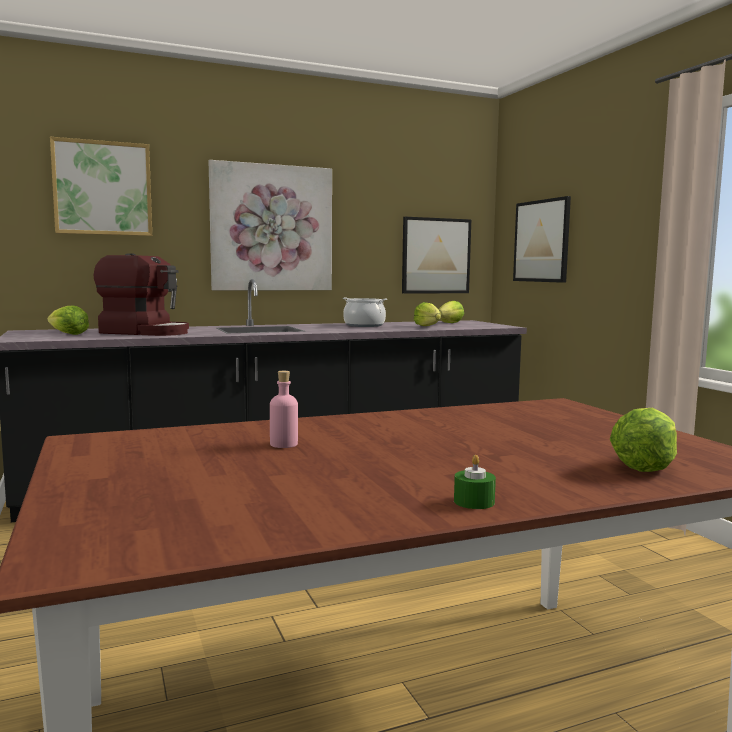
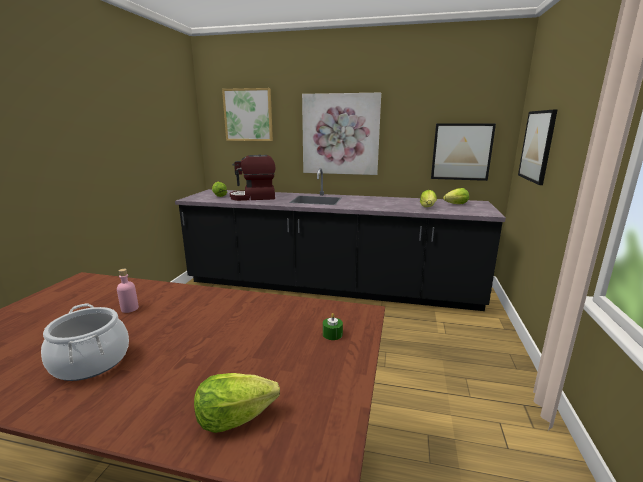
camera: 35 degrees right, 10 degrees up
coffee machine [94,253,189,336] -> coffee machine turned 120 degrees clockwise [230,154,275,201]
cooking pot [343,297,387,327] -> cooking pot moved to [41,303,129,381]
green candle [454,455,496,509] -> green candle moved to [323,313,343,340]

